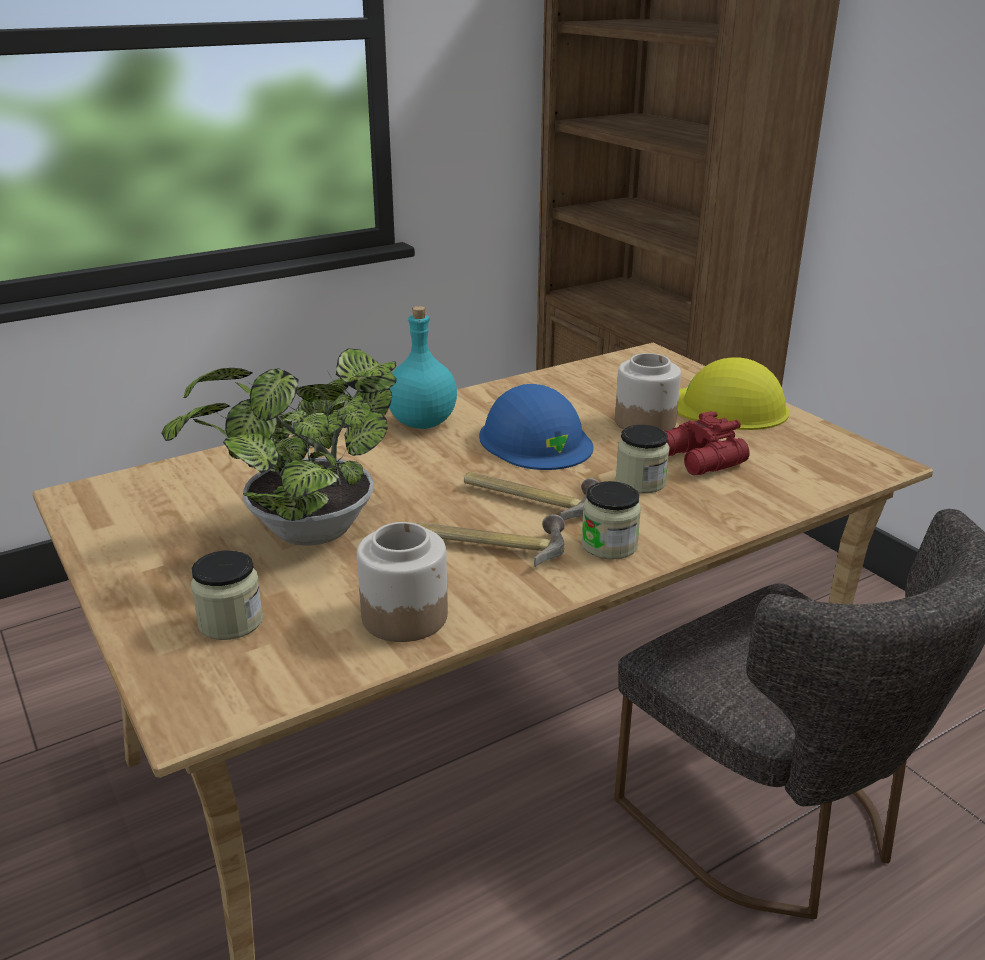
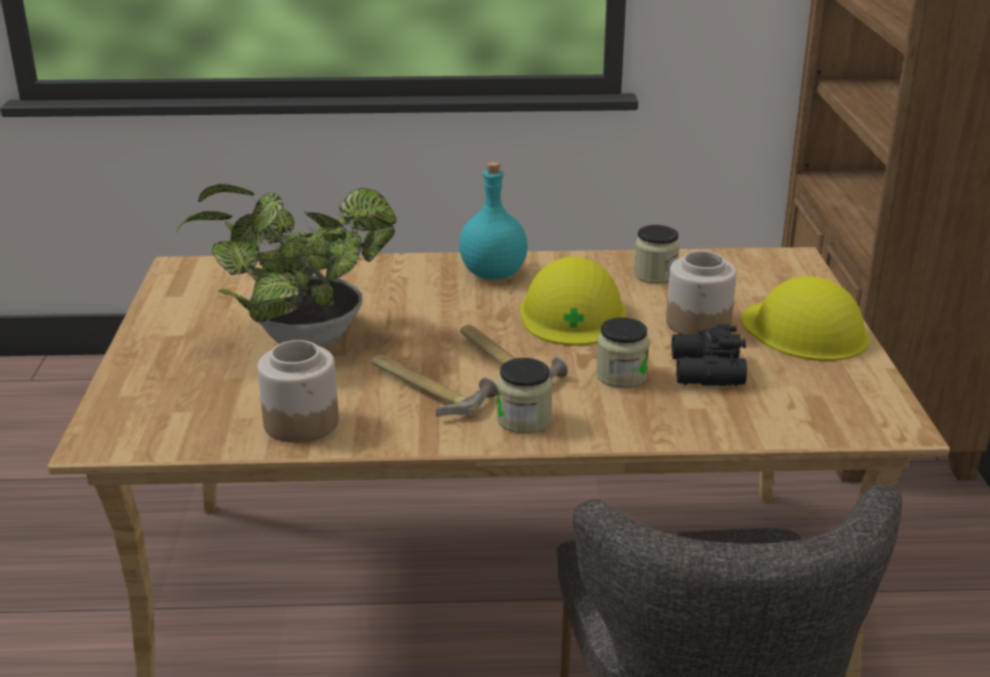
camera: 30 degrees right, 0 degrees up
jar [191,550,263,640] -> jar moved to [633,225,680,284]
blue hard hat [479,384,593,470] -> yellow hard hat [520,257,626,346]
red binoculars [665,411,750,475] -> black binoculars [672,324,747,386]

